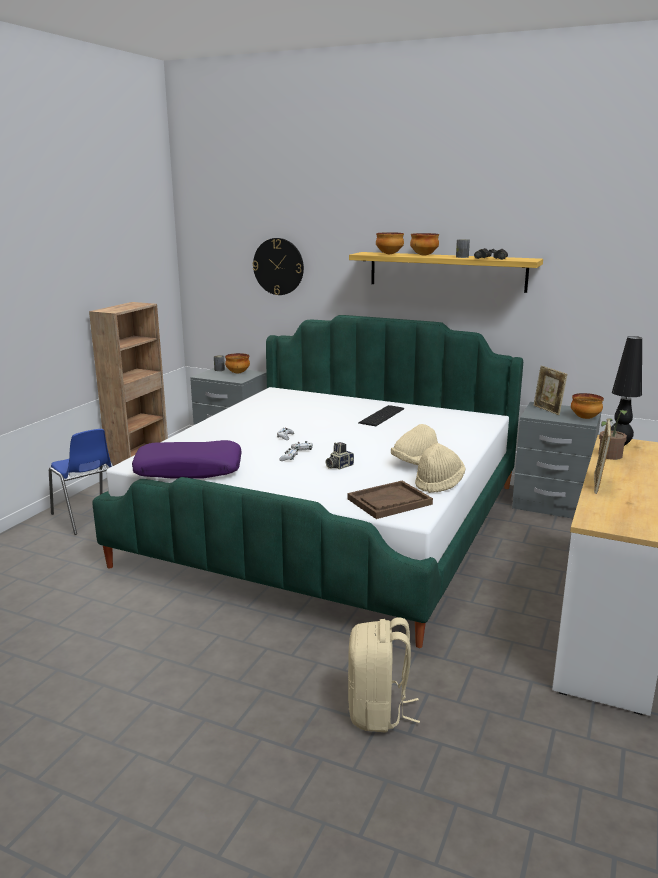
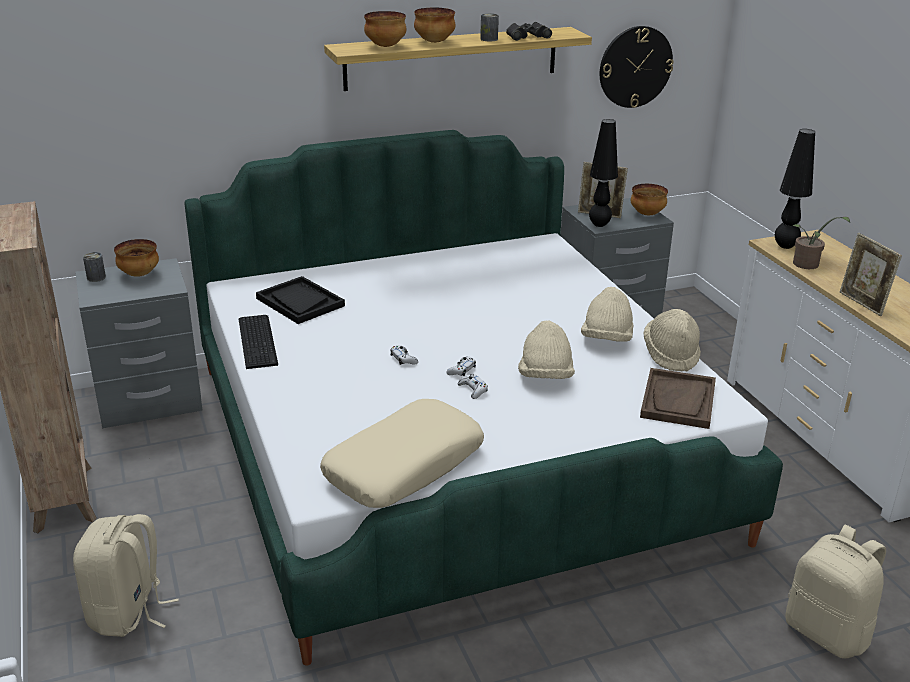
camera: 45 degrees left, 10 degrees up
blue chair [49,429,113,535] -> beige backpack [73,514,179,637]
purple pillow [132,440,242,479] -> beige pillow [320,399,484,508]
wall clock [253,238,304,295] -> wall clock moved to [600,26,674,108]
camera [326,442,354,470] -> beige hat [518,320,575,379]
keyboard [358,405,404,426] -> keyboard moved to [239,315,278,369]
none -> black tray [256,276,345,324]
none -> black table lamp [589,119,618,227]

